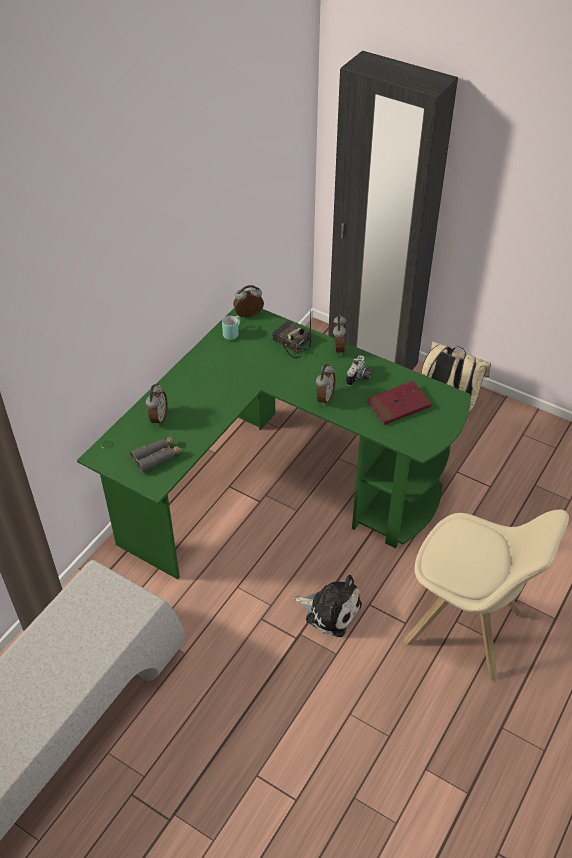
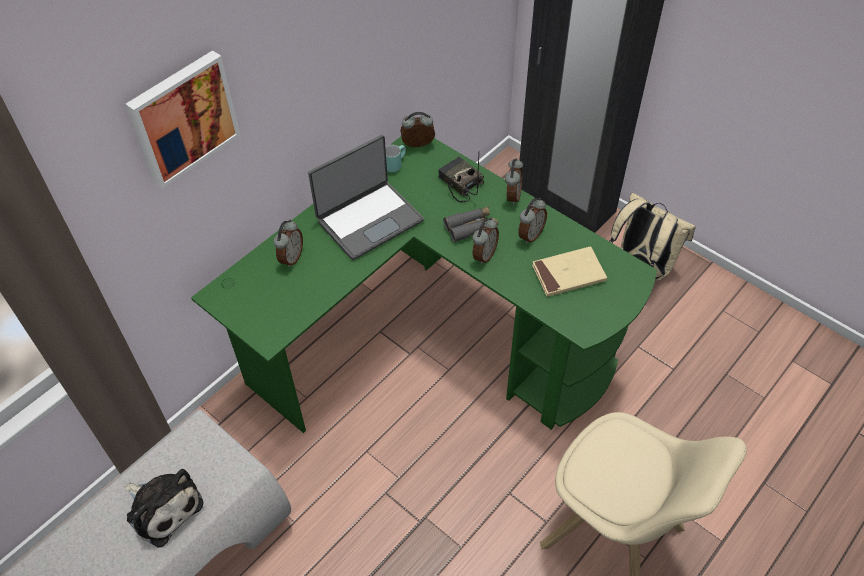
camera: 10 degrees right, 5 degrees up
grey binoculars [130,436,182,473] -> grey binoculars moved to [443,206,499,242]
plush toy [294,575,362,637] -> plush toy moved to [124,469,203,548]
camera [346,355,373,386] -> alarm clock [518,198,547,244]
red book [367,381,431,425] -> beige book [532,246,607,297]
none -> picture [125,50,241,189]
none -> laptop [308,135,424,260]

